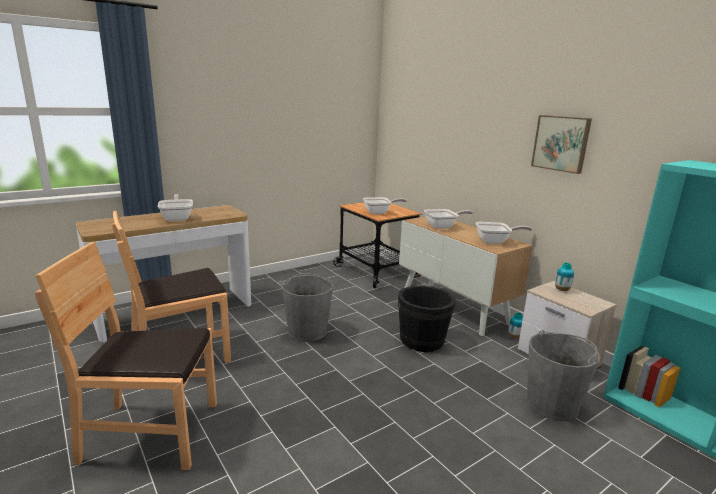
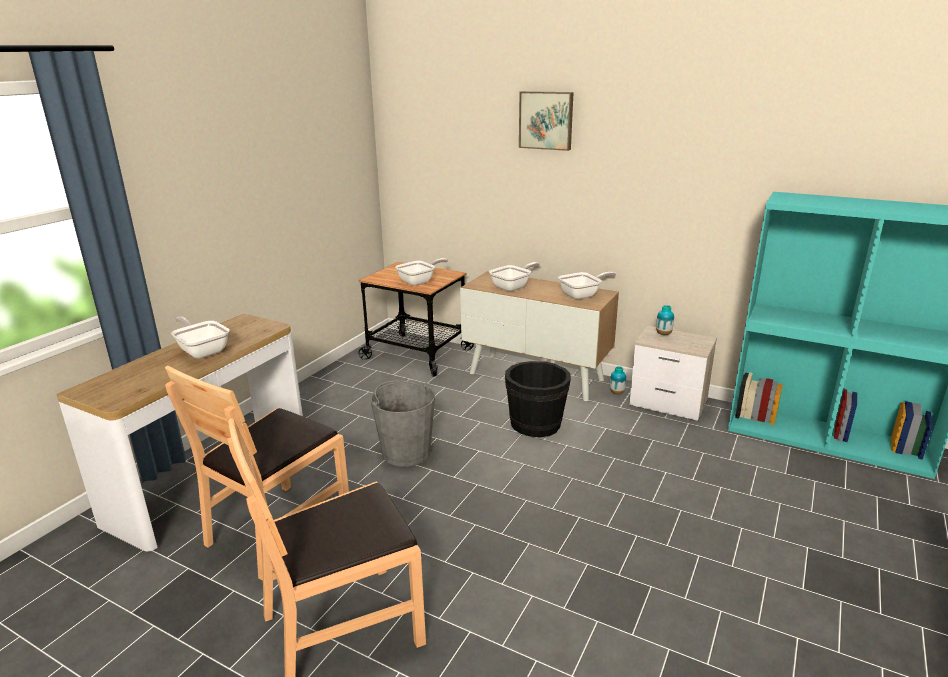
camera: 25 degrees left, 5 degrees up
grey bucket [526,330,600,421] -> none
picture [531,115,592,174] -> picture moved to [519,91,574,151]

